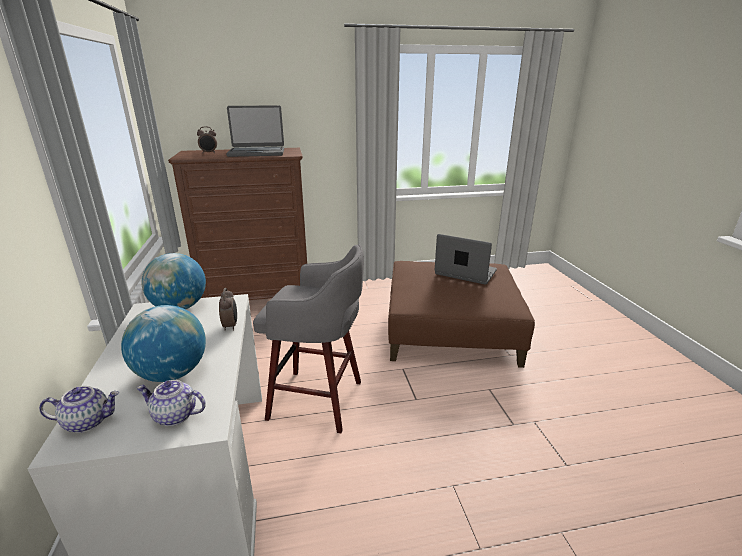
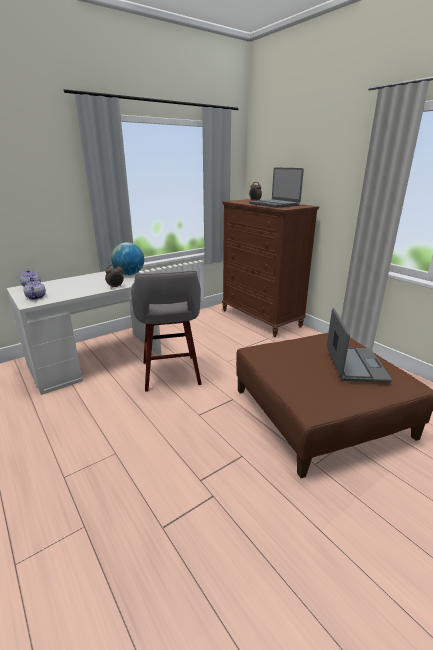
camera: 65 degrees right, 0 degrees up
globe [121,305,206,382] -> none

